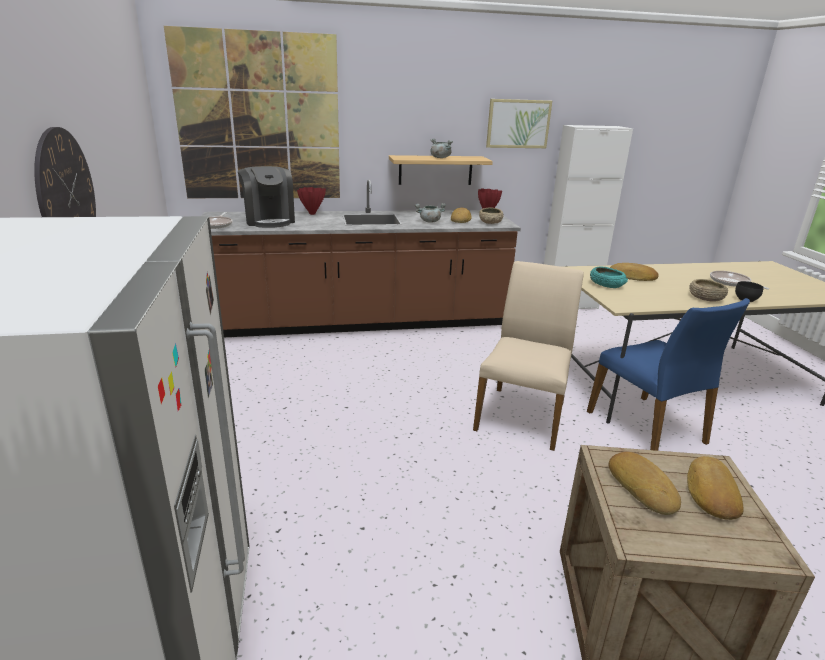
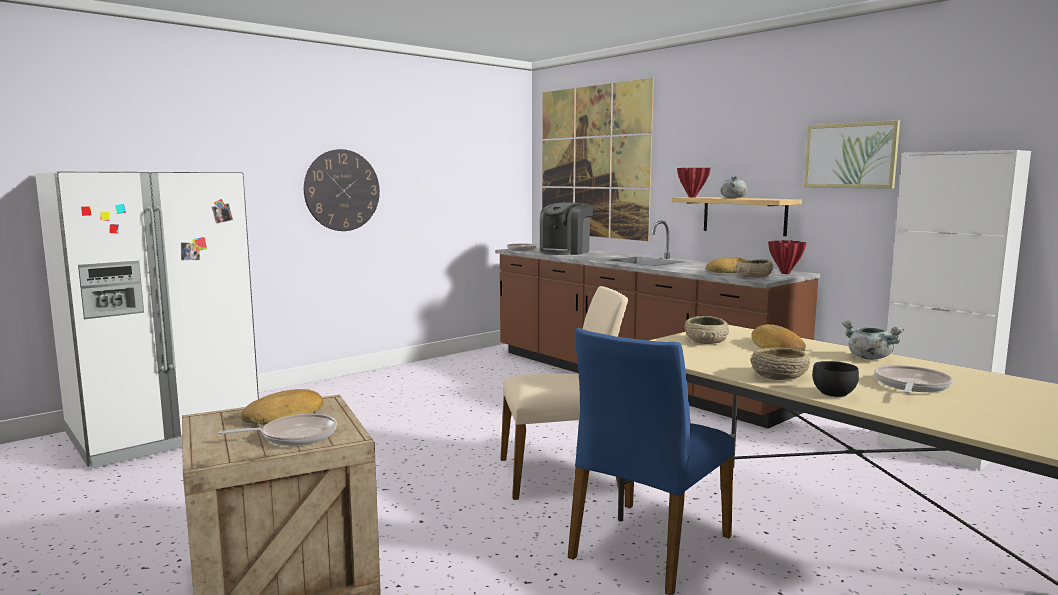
camera: 60 degrees right, 15 degrees down
red vase [297,187,326,215] -> red vase moved to [677,168,711,197]
grey cooking pot [415,203,446,223] -> grey cooking pot moved to [842,320,904,360]
turquoise bowl [590,266,628,288] -> beige bowl [685,316,729,344]
bread [687,456,744,520] -> frying pan [219,414,337,446]

